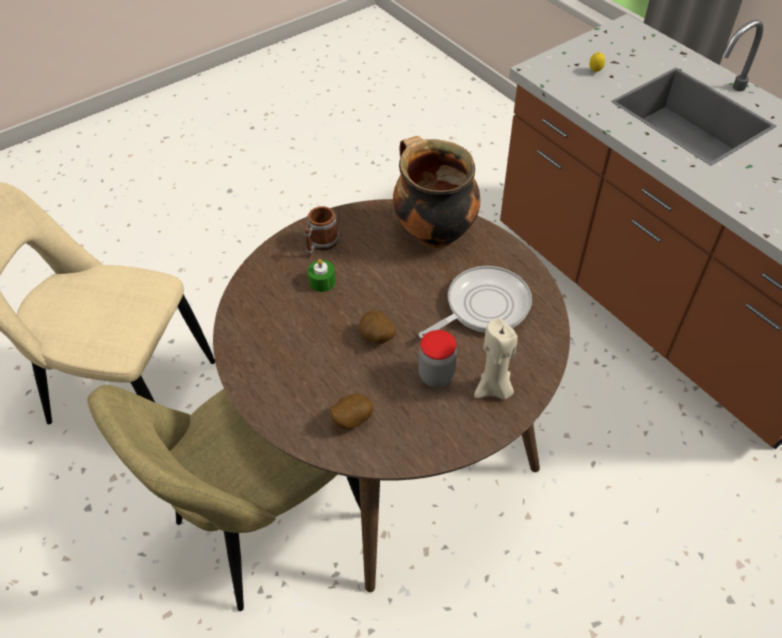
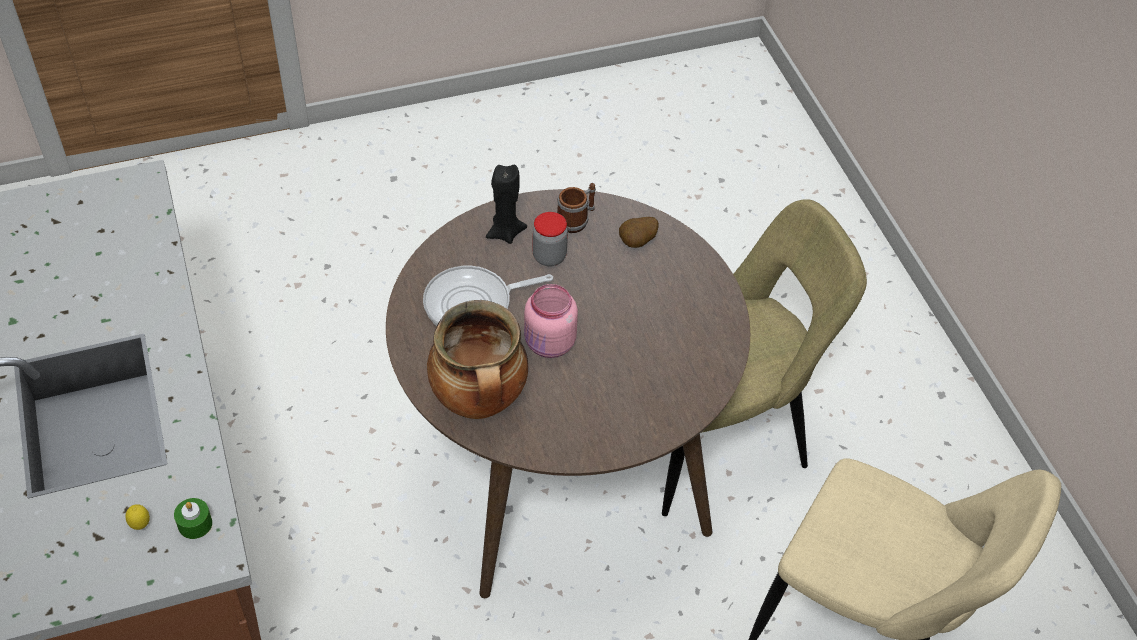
camera: 165 degrees left, 0 degrees up
mug [304,206,339,258] -> mug moved to [557,183,596,233]
green candle [307,259,336,292] -> green candle moved to [174,498,212,539]
potato [359,310,396,344] -> none
beige candle [474,318,518,399] -> black candle [486,165,527,244]
none -> pink jar [524,284,578,358]

